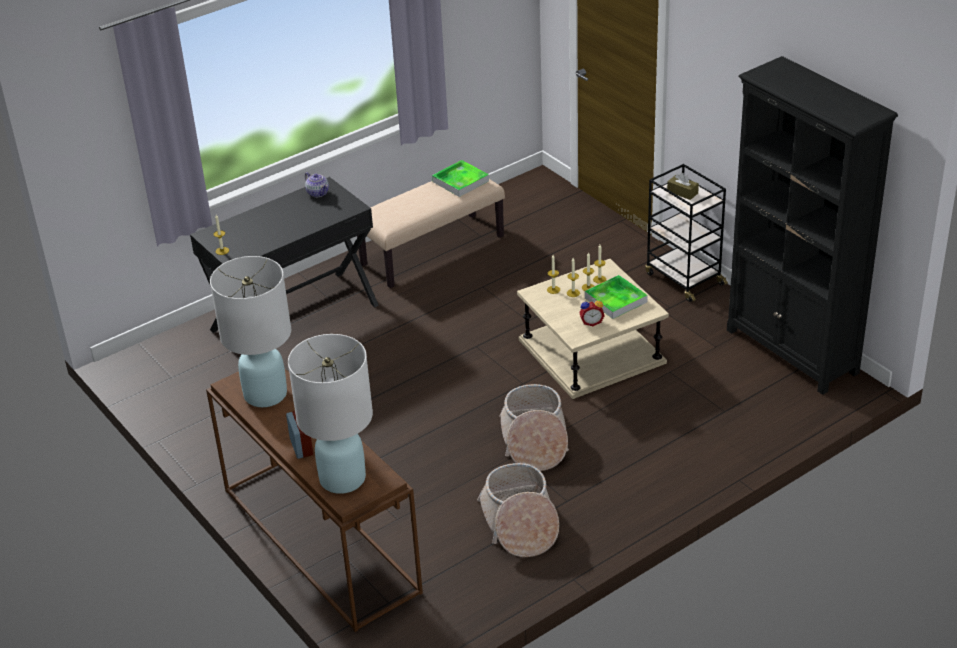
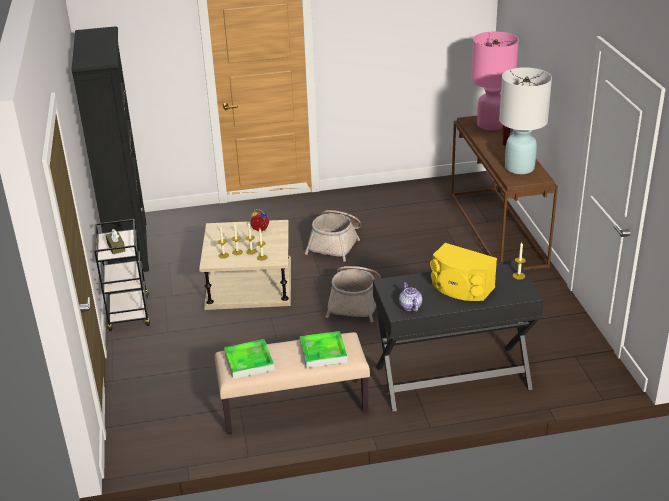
camera: 155 degrees left, 5 degrees down
white table lamp [288,334,373,494] -> pink table lamp [471,31,519,130]
basket [477,463,559,557] -> basket moved to [326,266,381,322]
tray [585,275,648,319] -> tray moved to [300,331,348,368]
none -> yellow speaker [430,243,497,301]

